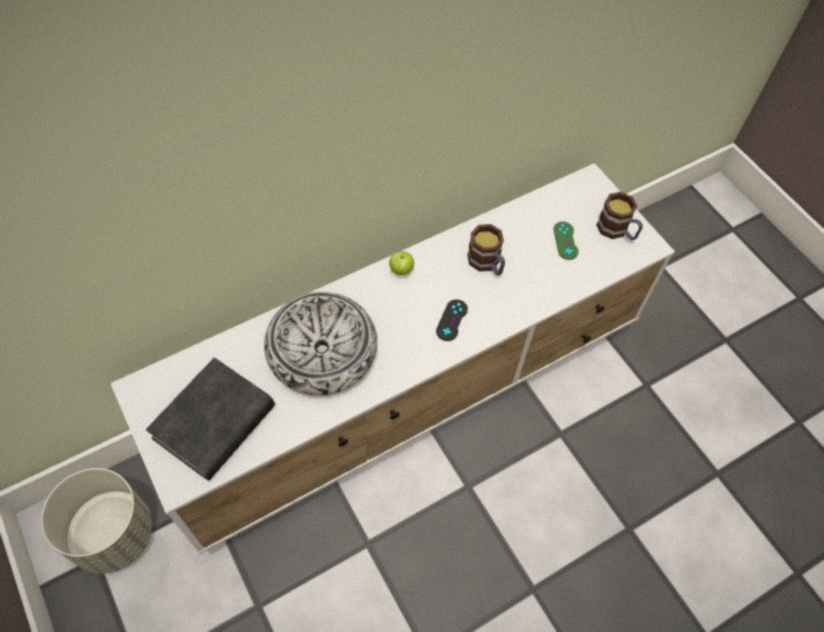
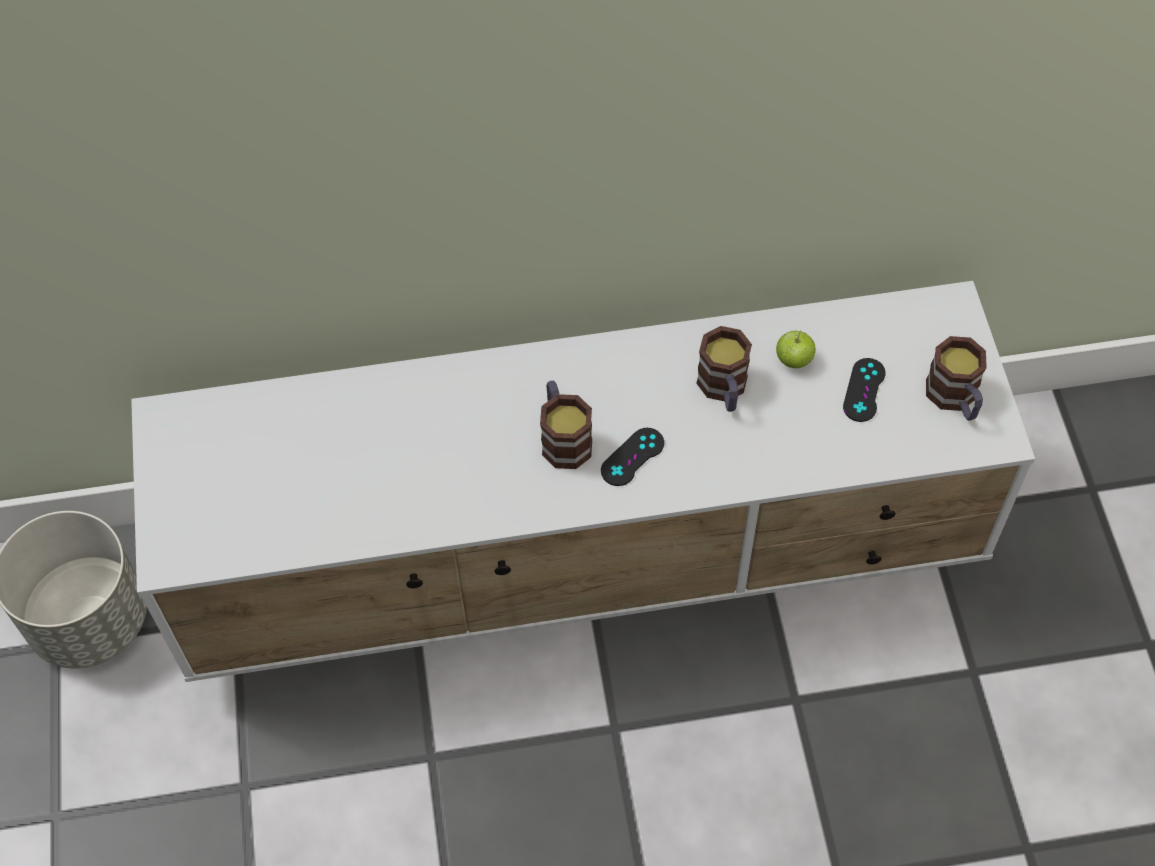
camera: 25 degrees right, 0 degrees up
black book [146,357,275,481] -> none
bowl [264,292,377,396] -> none
apple [389,251,414,275] -> apple moved to [776,330,816,368]
green game controller [553,221,579,260] -> black game controller [843,358,886,422]
none -> mug [540,381,592,469]

